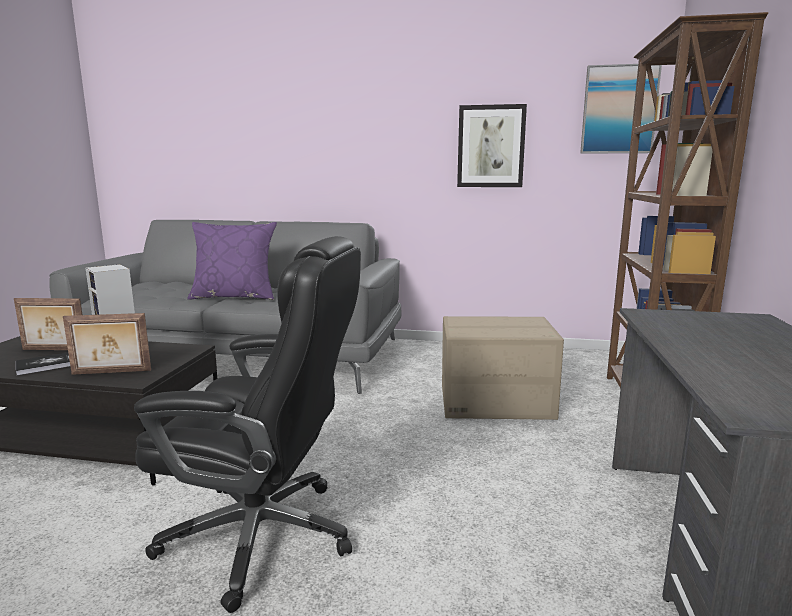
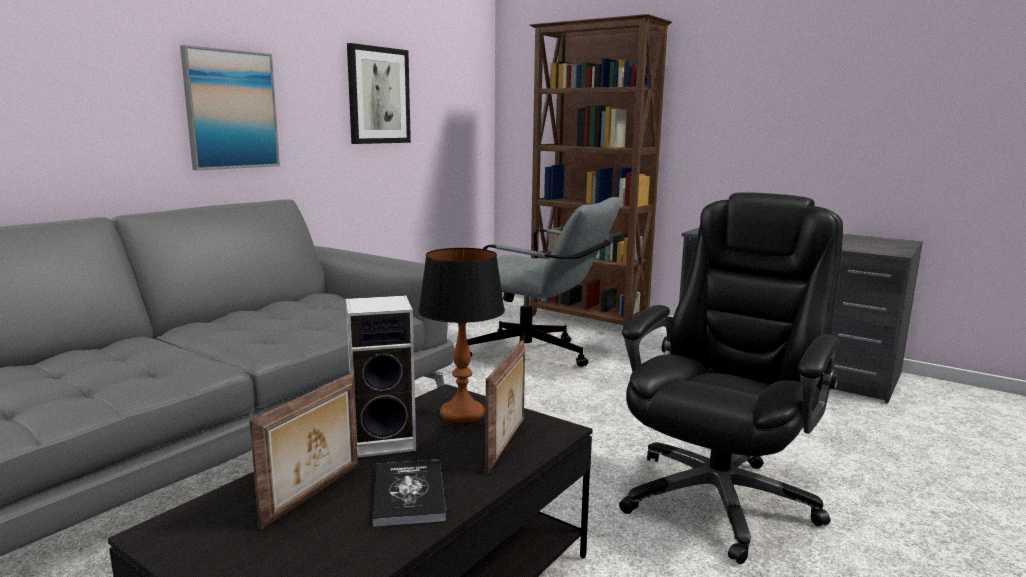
camera: 65 degrees left, 0 degrees up
purple pillow [188,222,277,300] -> none
cardboard box [442,316,564,420] -> grey office chair [467,197,621,367]
picture [580,64,662,154] -> picture moved to [180,45,280,170]
none -> table lamp [418,248,505,423]

